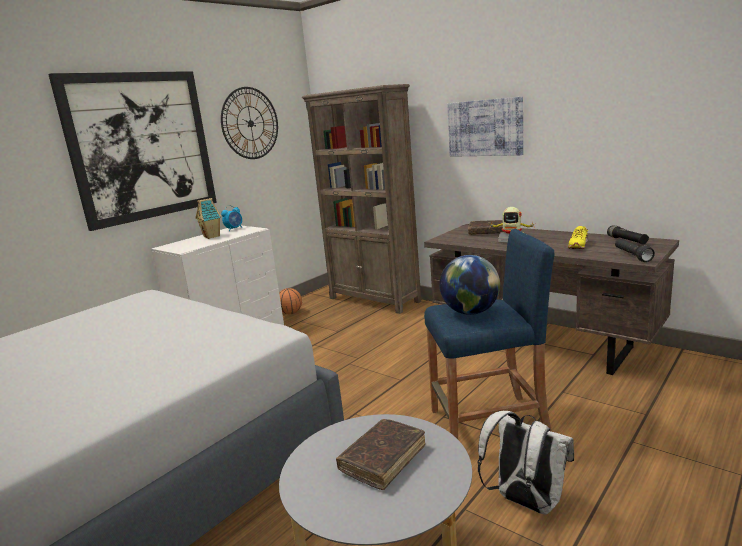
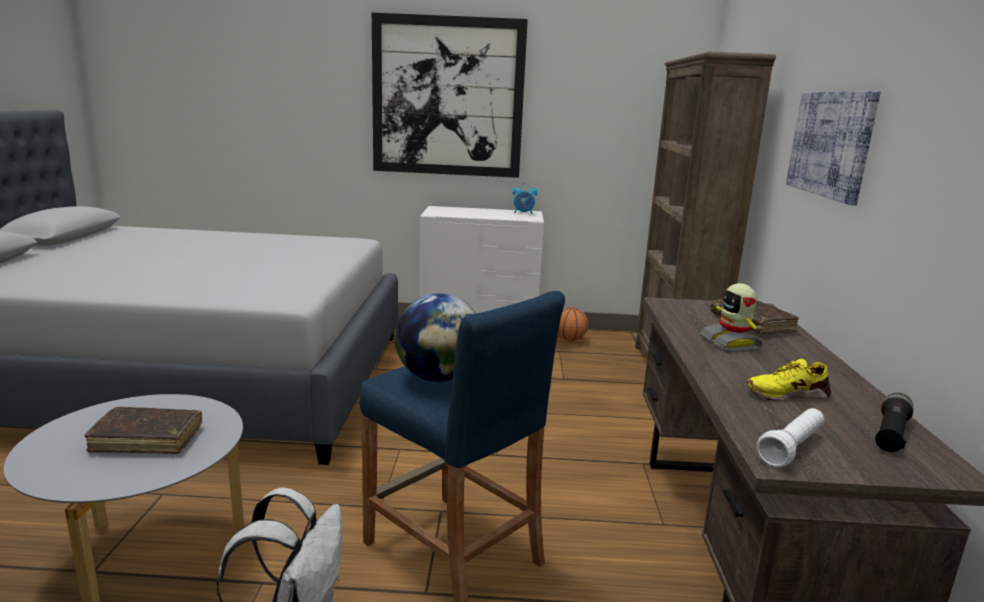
camera: 50 degrees right, 0 degrees up
toy house [196,198,221,239] -> none
wall clock [221,87,278,159] -> none
black flashlight [615,239,655,262] -> white flashlight [757,408,824,467]

